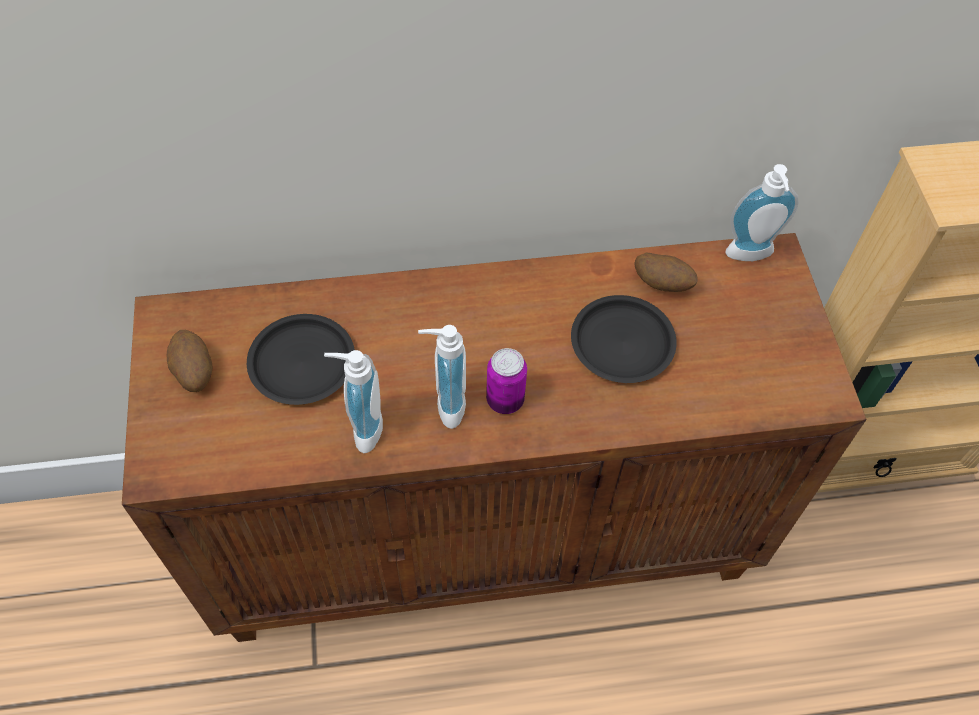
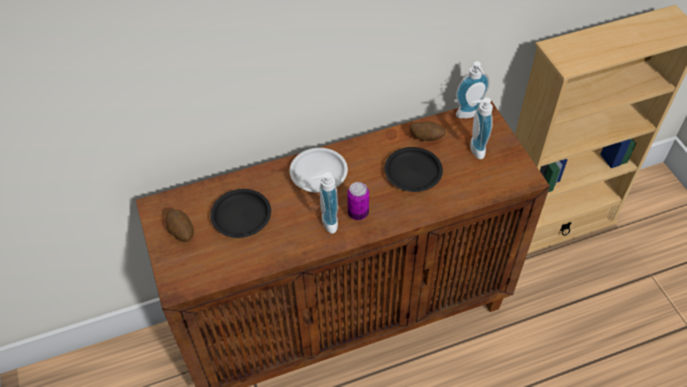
camera: 10 degrees left, 5 degrees down
soap dispenser [324,350,383,453] -> soap dispenser moved to [470,98,493,159]
none -> white plate [290,148,348,193]

